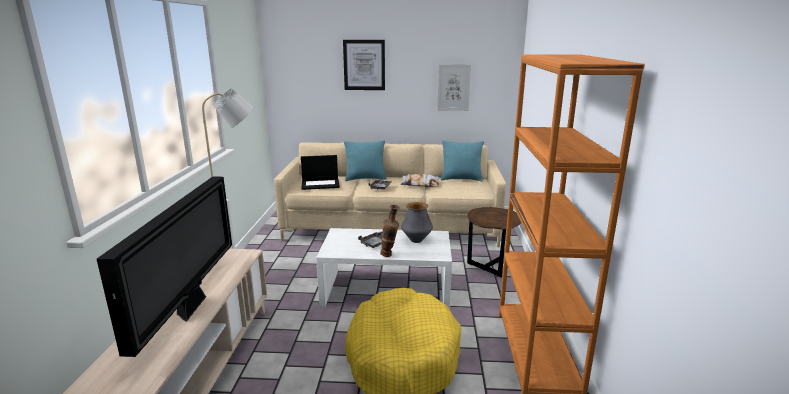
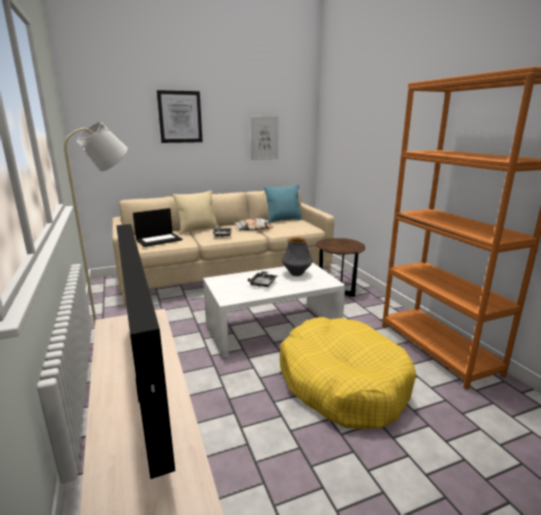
camera: 25 degrees left, 0 degrees up
turquoise pillow [344,140,387,181] -> beige pillow [173,190,219,234]
vase [380,205,400,257] -> none

